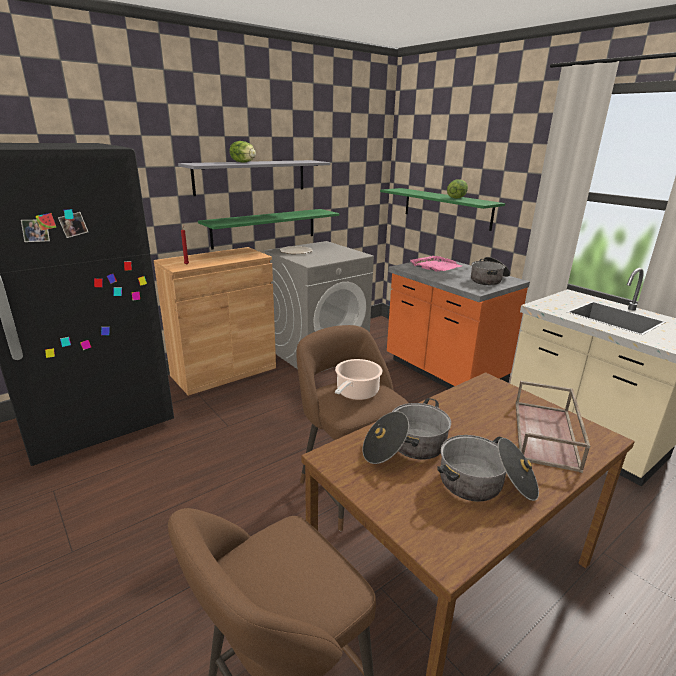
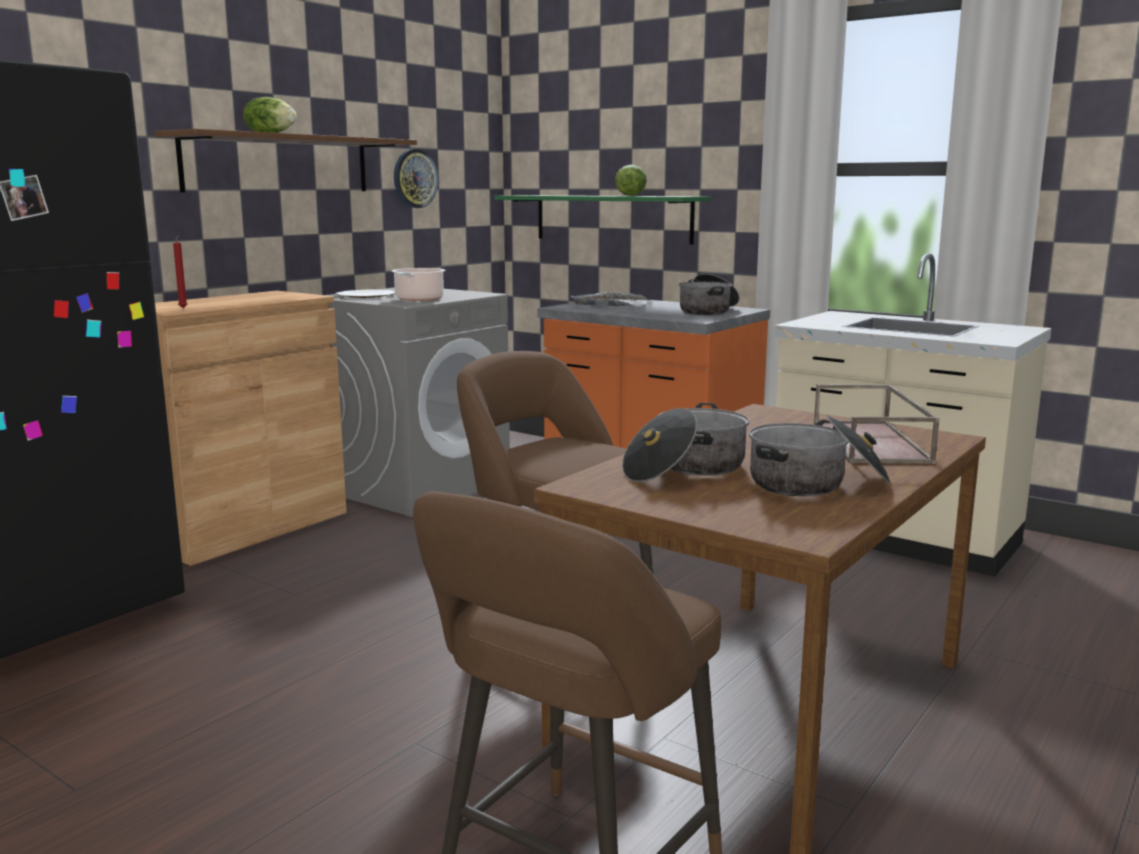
camera: 15 degrees left, 10 degrees down
grey shelf [178,160,331,196] -> brown shelf [154,129,417,192]
green shelf [198,209,339,250] -> none
cooking pot [335,359,382,400] -> cooking pot moved to [392,268,445,301]
pink tray [410,256,462,272] -> grey tray [571,292,656,306]
none -> wall clock [394,149,438,208]

